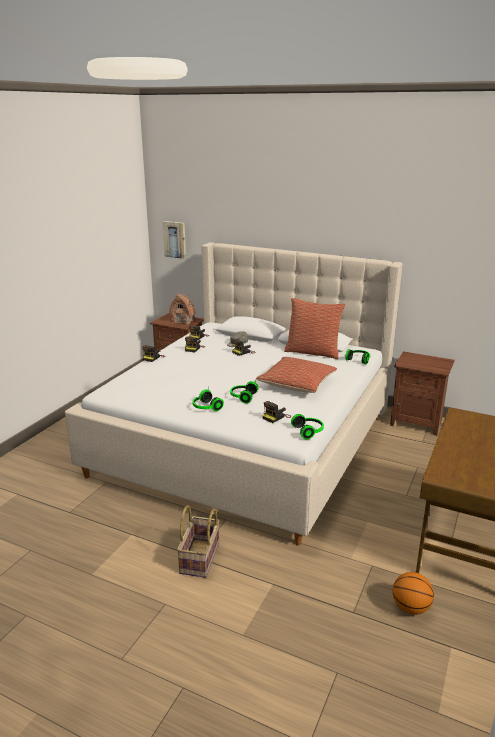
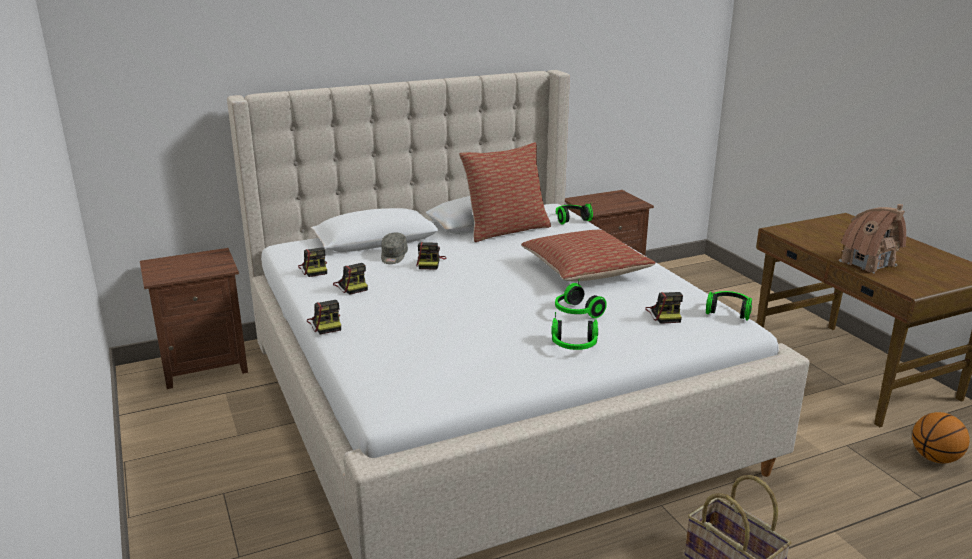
camera: 50 degrees left, 0 degrees up
picture [163,221,186,259] -> none
toy house [169,293,195,325] -> toy house moved to [839,204,906,274]

